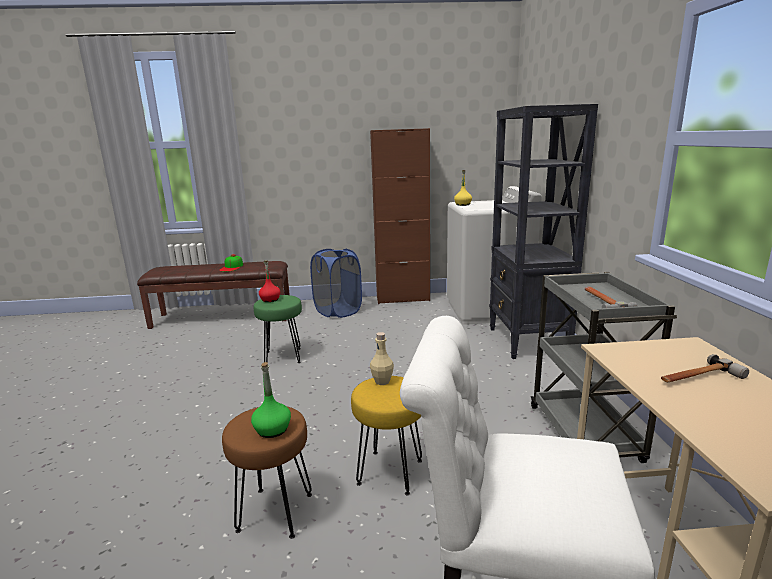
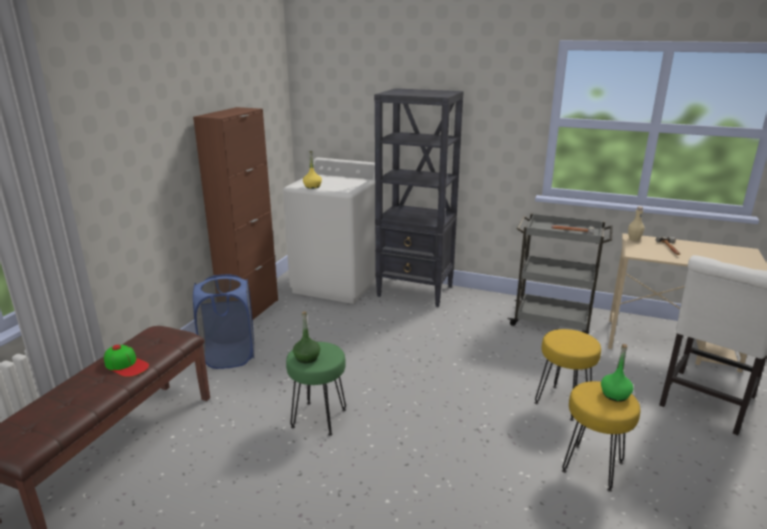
camera: 65 degrees left, 5 degrees up
brown stool [222,406,312,539] -> yellow stool [562,381,640,492]
red bottle [259,260,280,302] -> green bottle [293,312,320,363]
beige bottle [370,332,394,385] -> beige bottle moved to [628,206,644,241]

